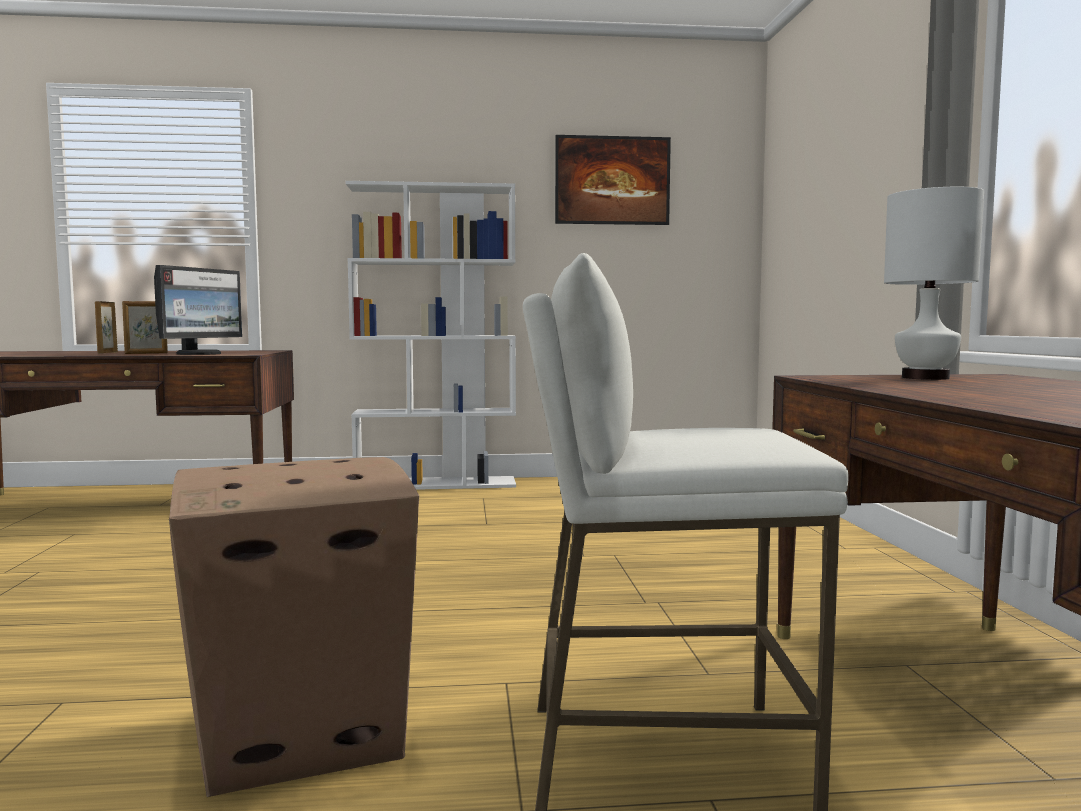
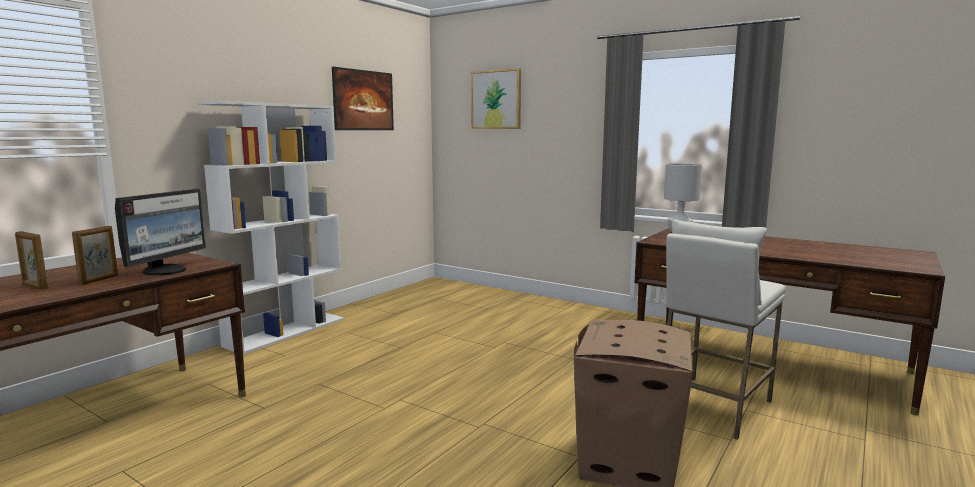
camera: 50 degrees left, 5 degrees up
monitor [154,265,242,355] -> monitor turned 45 degrees clockwise [115,189,206,275]
none -> picture [471,68,521,129]

